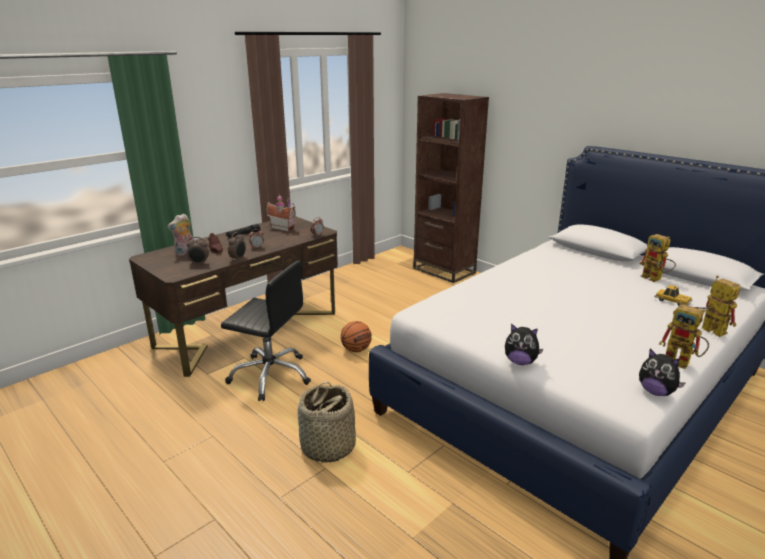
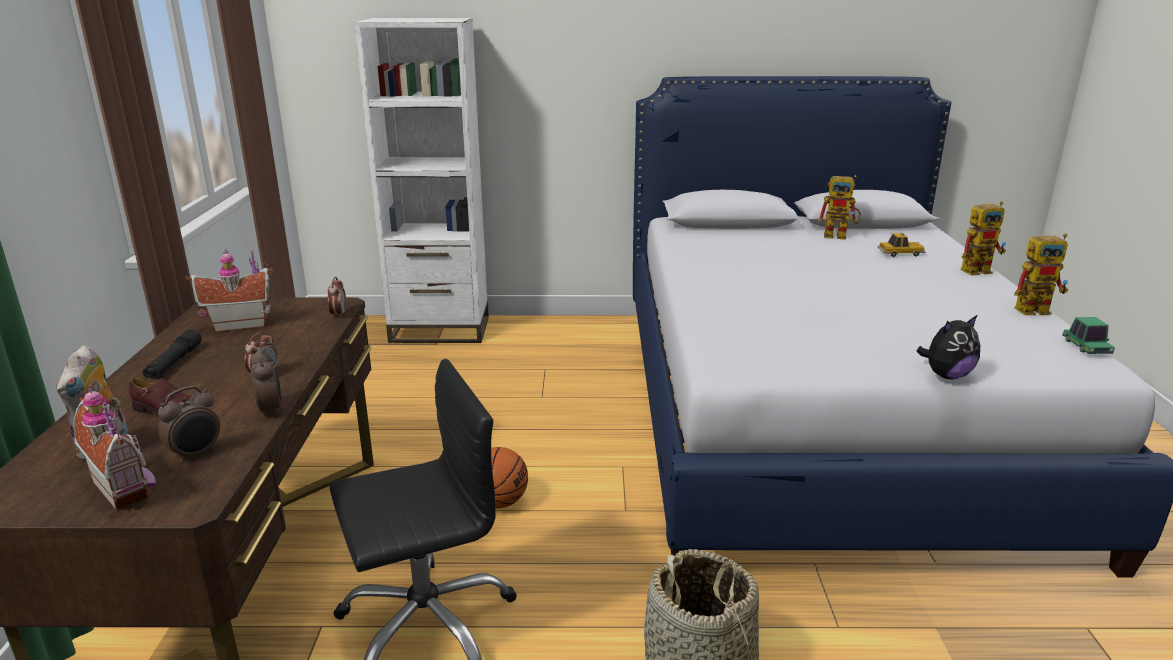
camera: 45 degrees left, 0 degrees up
brown bookcase [413,93,489,283] -> white bookcase [354,18,489,343]
plush toy [639,349,685,396] -> toy car [1062,317,1115,354]
toy robot [694,275,741,337] -> toy robot turned 150 degrees clockwise [961,201,1006,275]
none -> toy house [74,385,156,511]

